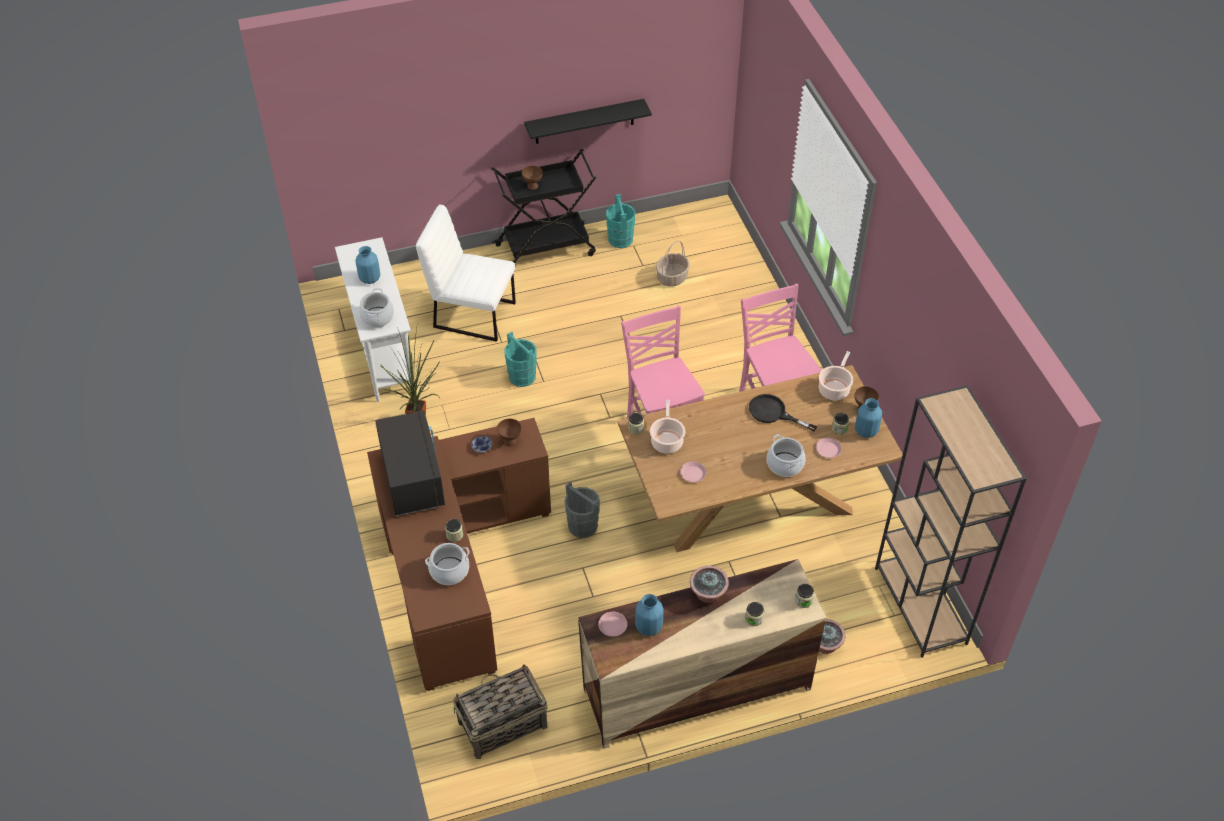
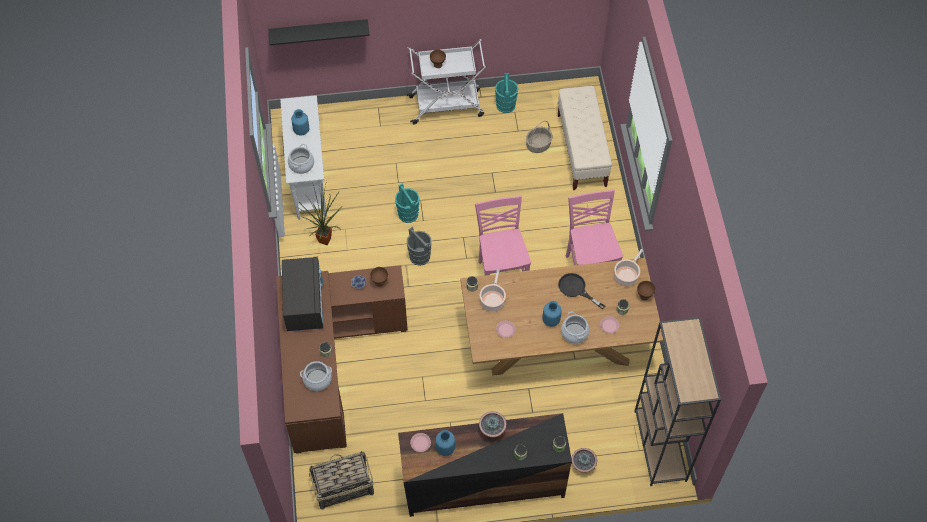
camera: 10 degrees right, 10 degrees up
white chair [416,204,516,342] -> none
black cart [491,149,597,263] -> white cart [407,39,487,125]
black shelf [524,99,652,144] -> black shelf moved to [268,19,370,45]
grey bucket [565,481,600,538] -> grey bucket moved to [407,226,431,266]
beige cabinet [578,559,826,749] -> black cabinet [398,413,572,517]
blue vase [855,398,882,438] -> blue vase moved to [542,301,562,327]
none -> beige bench [558,86,612,190]

